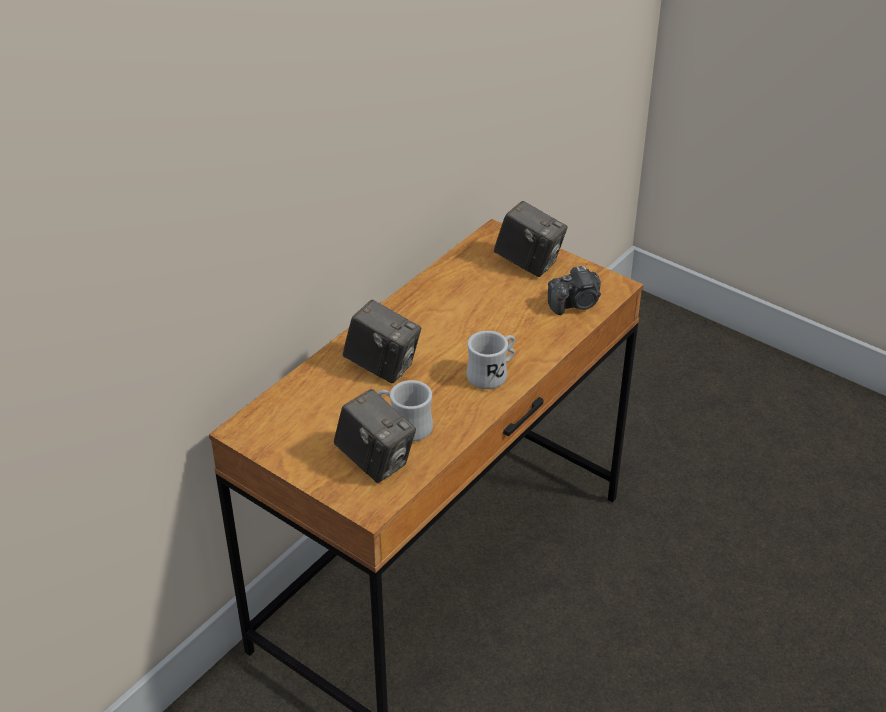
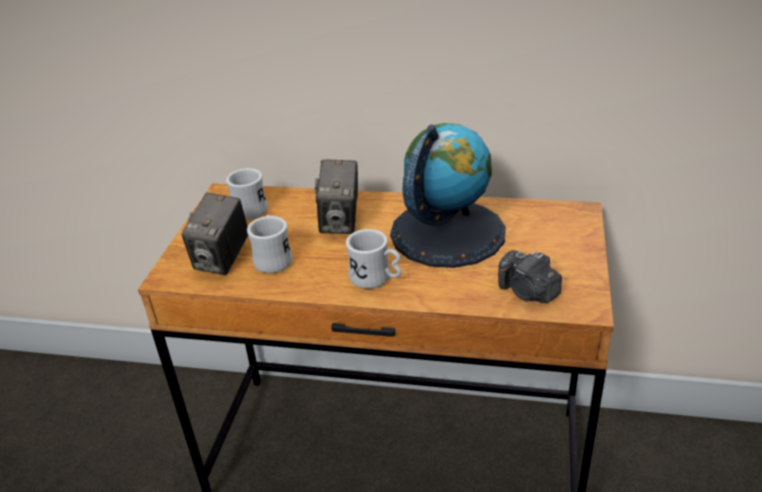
camera: 65 degrees right, 5 degrees down
camera [494,201,567,277] -> none
none -> white mug [226,168,268,220]
none -> globe [390,123,506,268]

